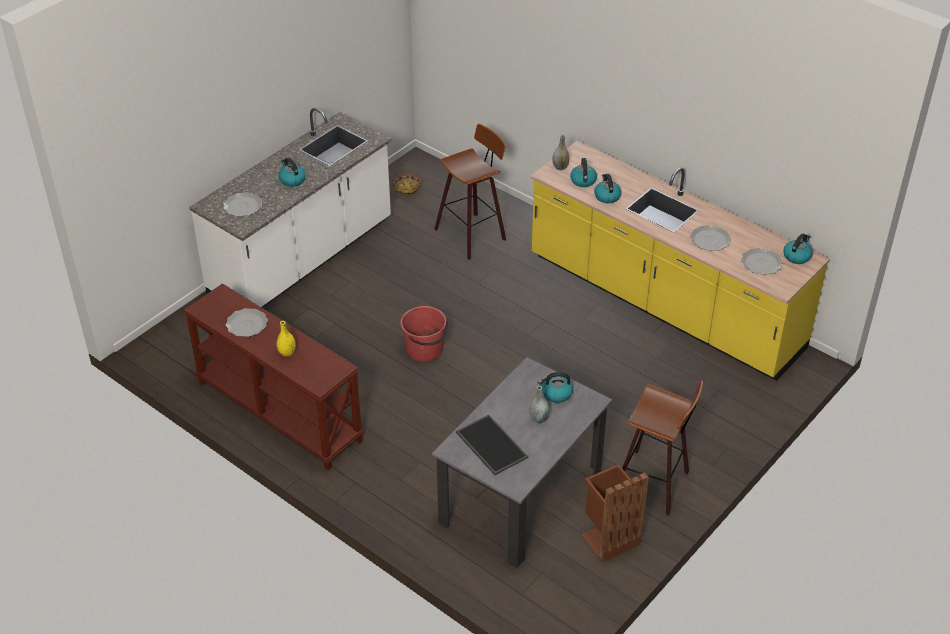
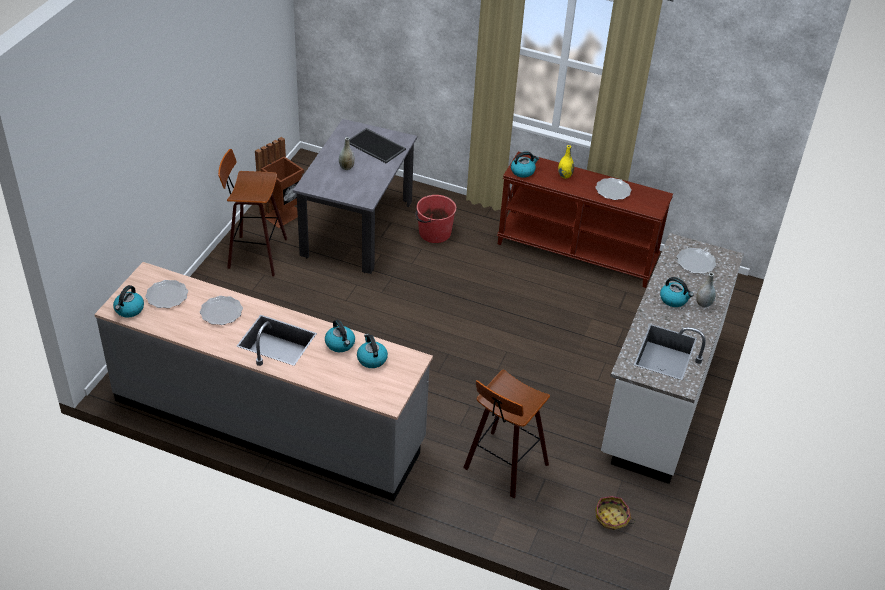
camera: 160 degrees right, 0 degrees up
red bucket [400,306,448,362] -> red bucket moved to [415,195,456,243]
yellow counter [530,141,830,381] -> grey counter [94,262,433,501]
kettle [538,372,573,403] -> kettle moved to [511,152,539,178]
grey vase [552,135,569,170] -> grey vase moved to [696,272,716,307]

